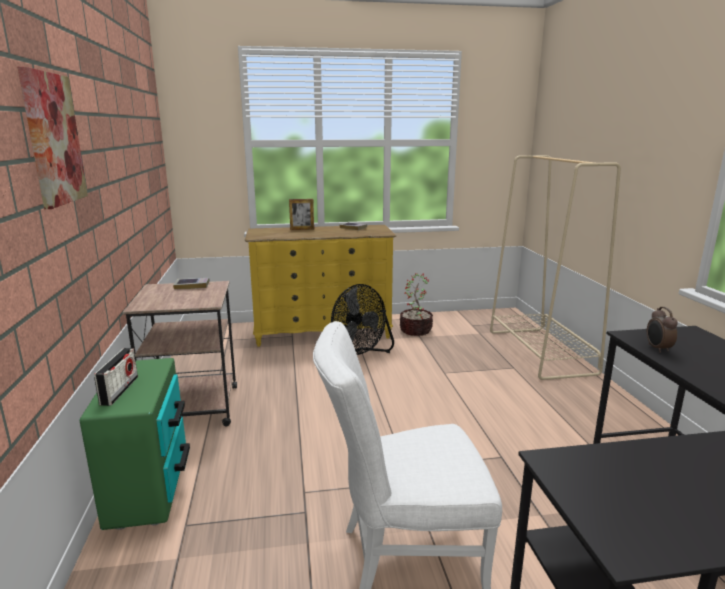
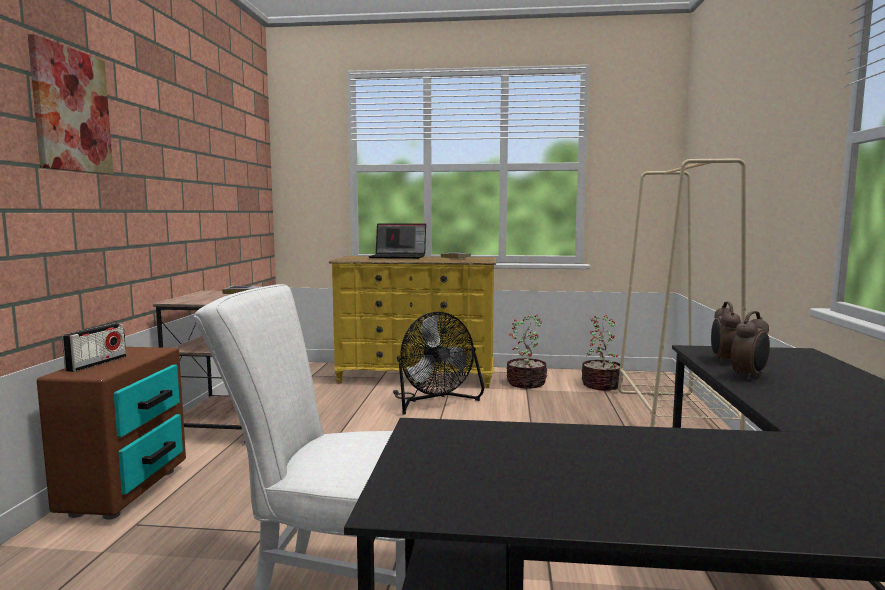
camera: 15 degrees right, 10 degrees down
green nightstand [79,358,190,530] -> brown nightstand [37,347,186,520]
picture frame [289,199,314,230] -> laptop [368,223,426,259]
none -> potted plant [582,315,623,391]
none -> alarm clock [731,311,770,381]

